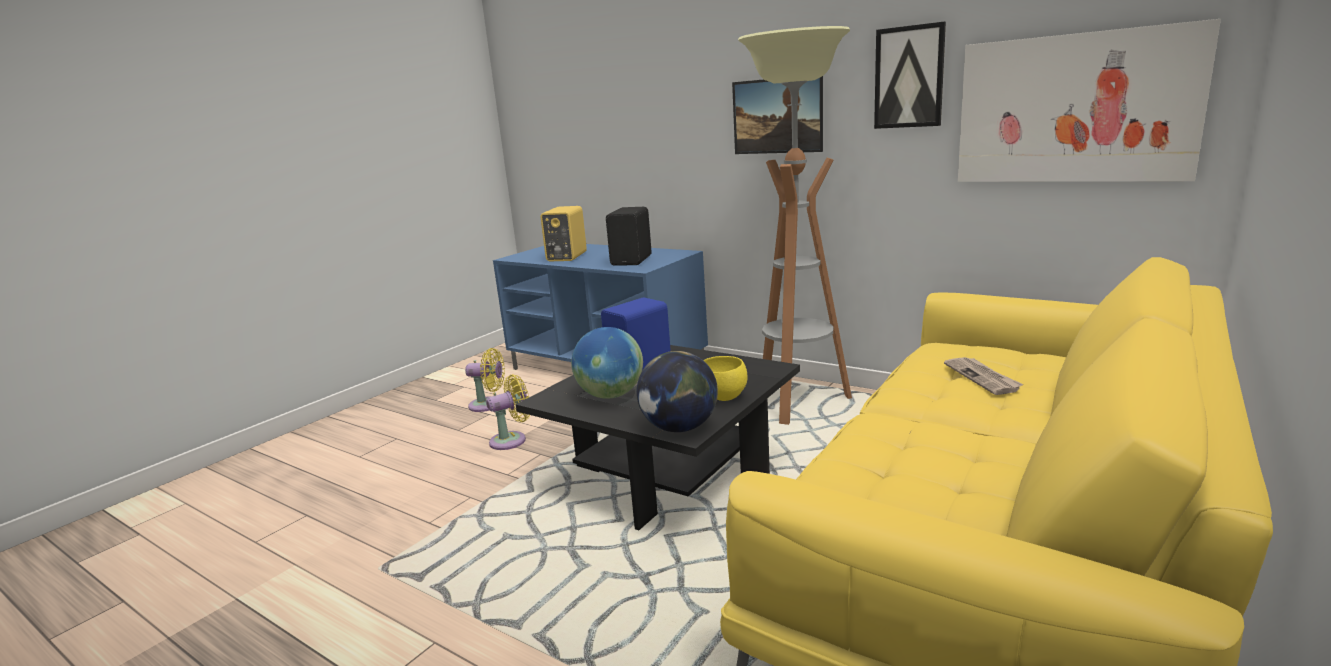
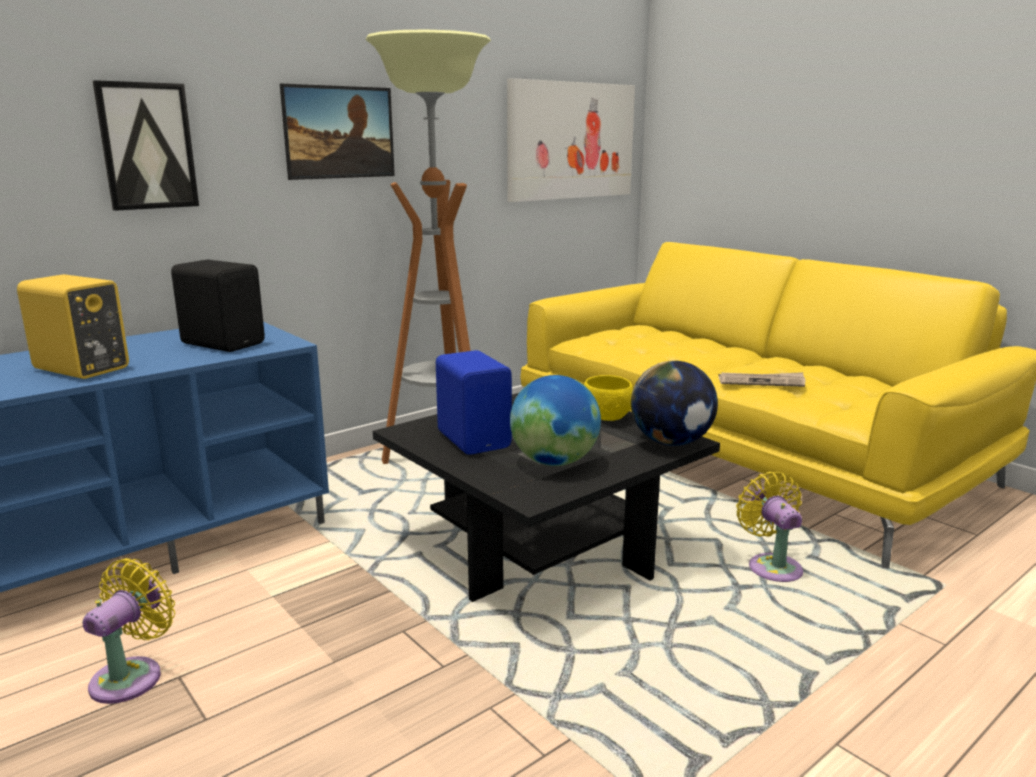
camera: 75 degrees left, 0 degrees up
yellow fan [486,374,530,450] -> yellow fan moved to [736,471,803,582]
picture [874,22,946,129] -> picture moved to [93,80,199,211]
newspaper [944,357,1023,395] -> newspaper moved to [718,372,806,387]

